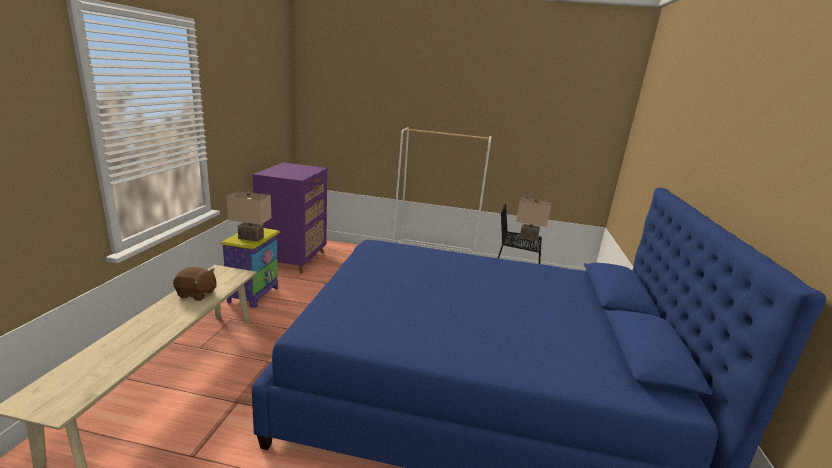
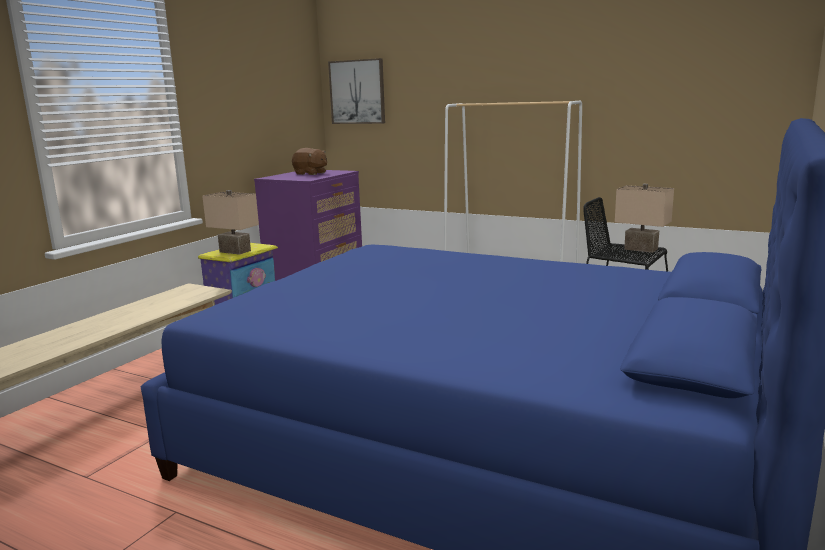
camera: 20 degrees right, 5 degrees down
brown plush toy [173,267,217,301] -> brown plush toy moved to [292,148,327,175]
none -> picture [328,58,385,124]

